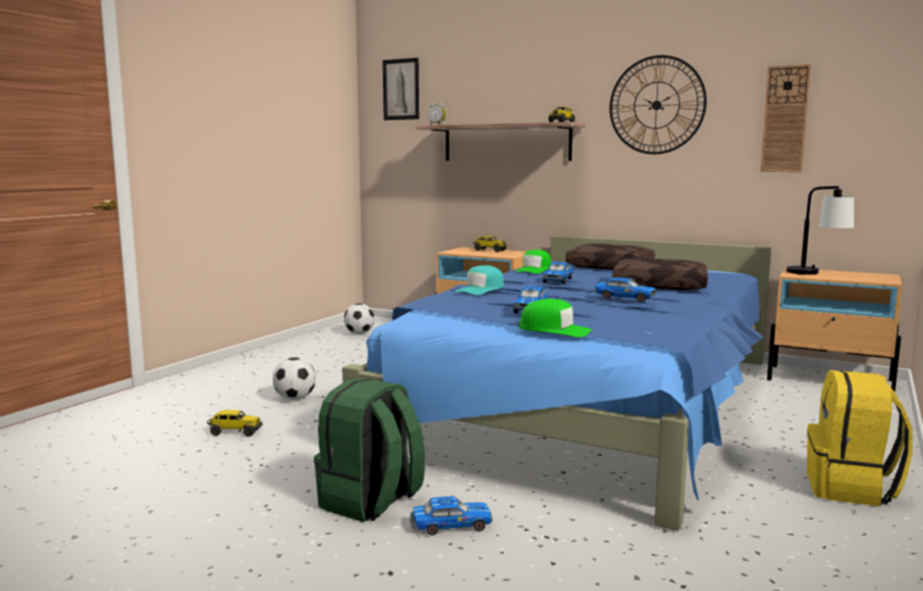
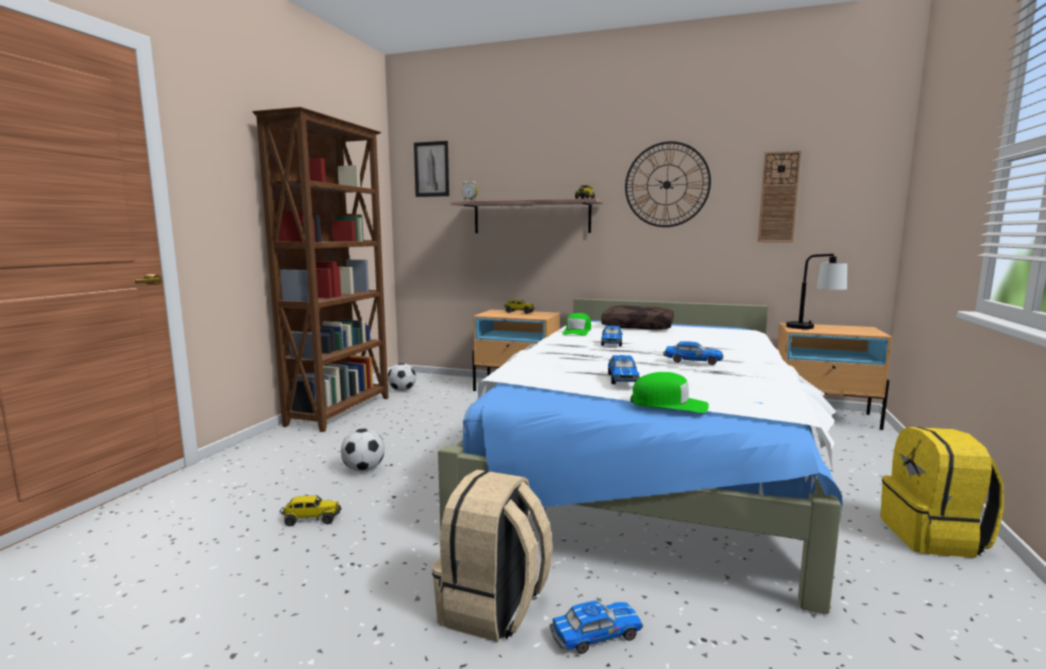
camera: 10 degrees left, 0 degrees up
green backpack [314,378,425,522] -> beige backpack [432,470,553,642]
blue bed [342,236,772,531] -> white bed [438,298,843,614]
turquoise cap [455,265,504,295] -> none
brown pillow [612,258,708,290] -> none
none -> brown bookcase [252,107,388,432]

